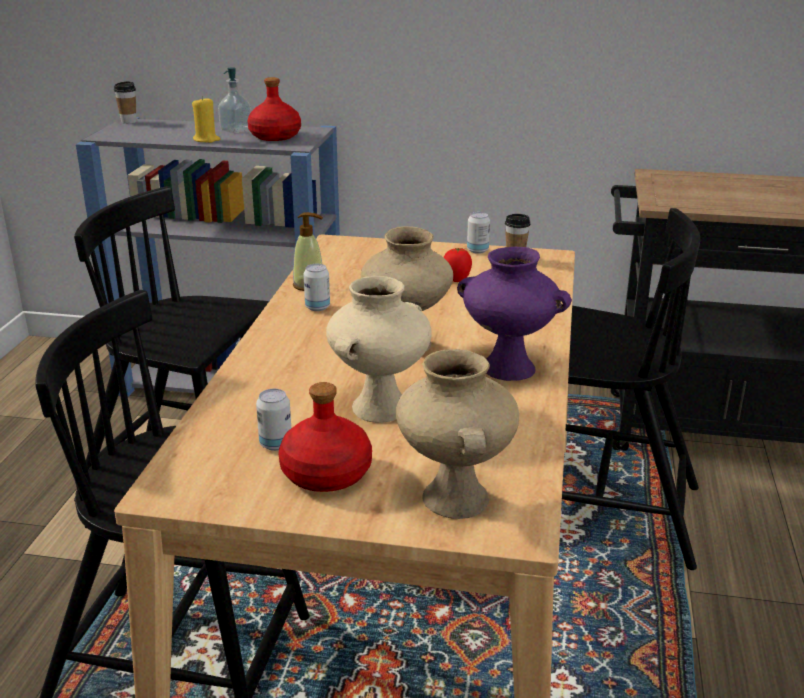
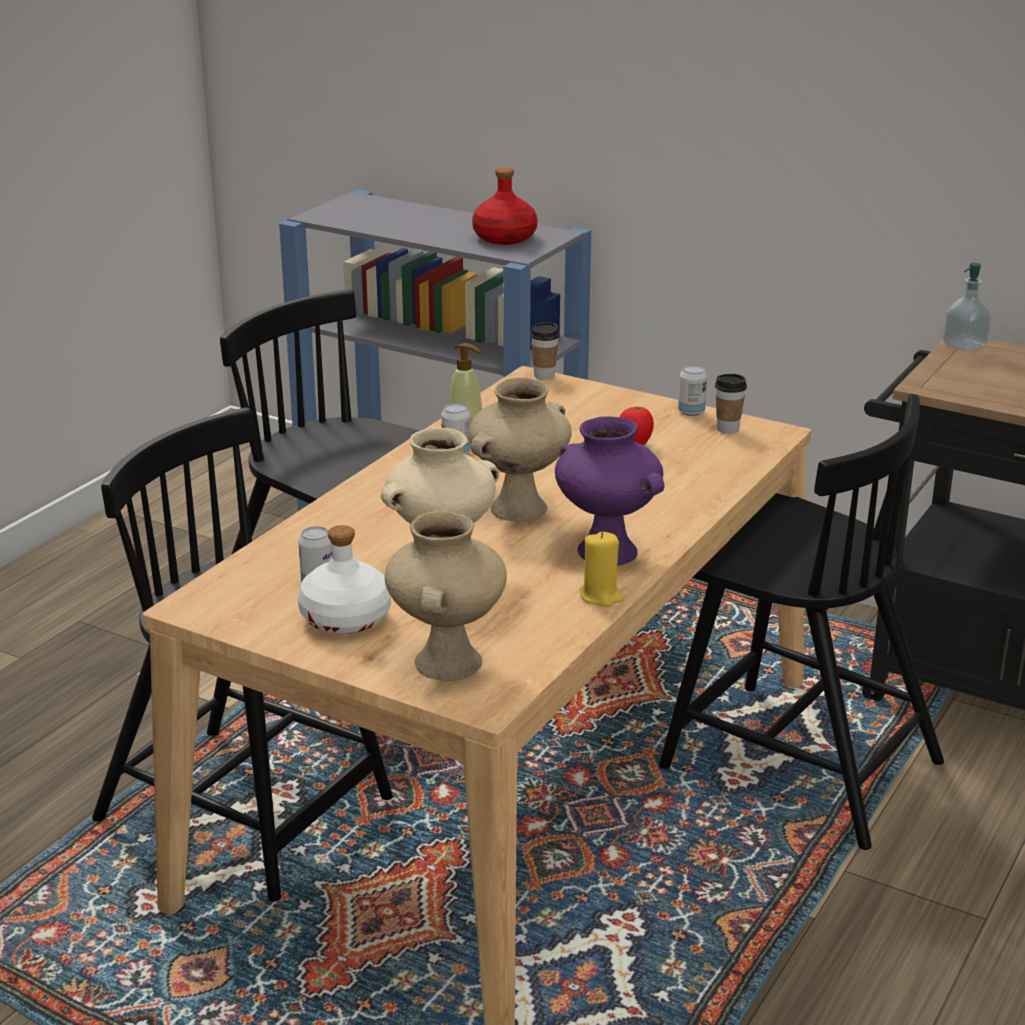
camera: 20 degrees right, 0 degrees up
cup [114,82,137,124] -> cup moved to [530,322,560,380]
yellow candle [192,96,220,143] -> yellow candle moved to [579,531,624,607]
soap dispenser [218,67,251,133] -> soap dispenser moved to [943,263,992,352]
red bottle [278,382,372,492] -> white bottle [298,525,391,634]

